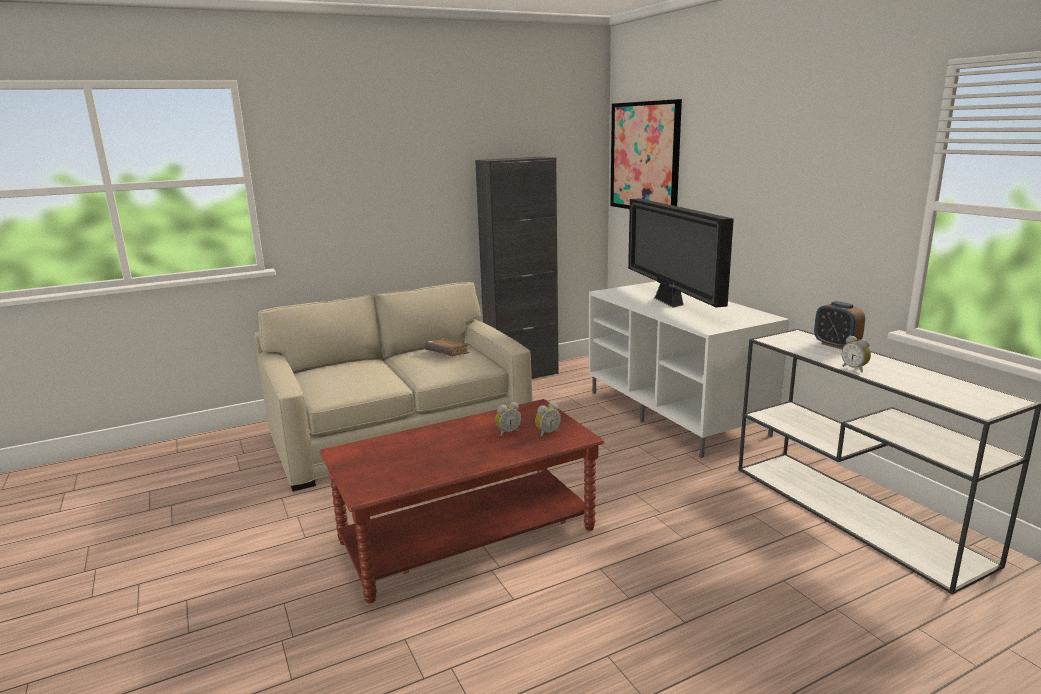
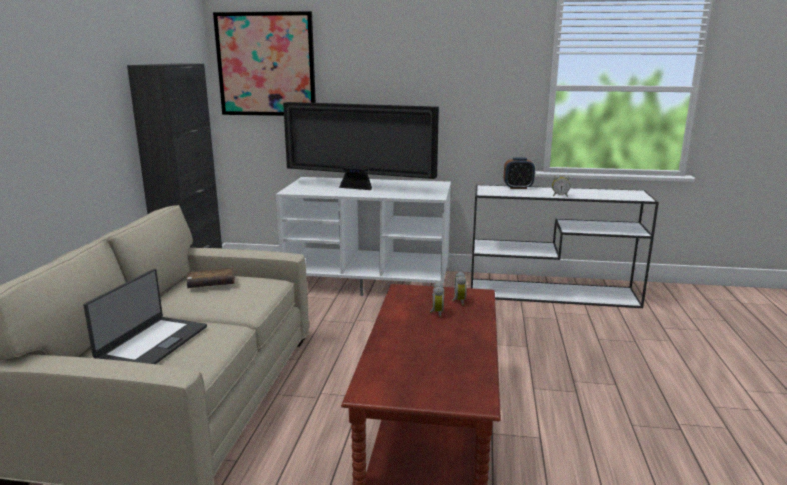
camera: 55 degrees left, 0 degrees up
none -> laptop [83,269,207,364]

